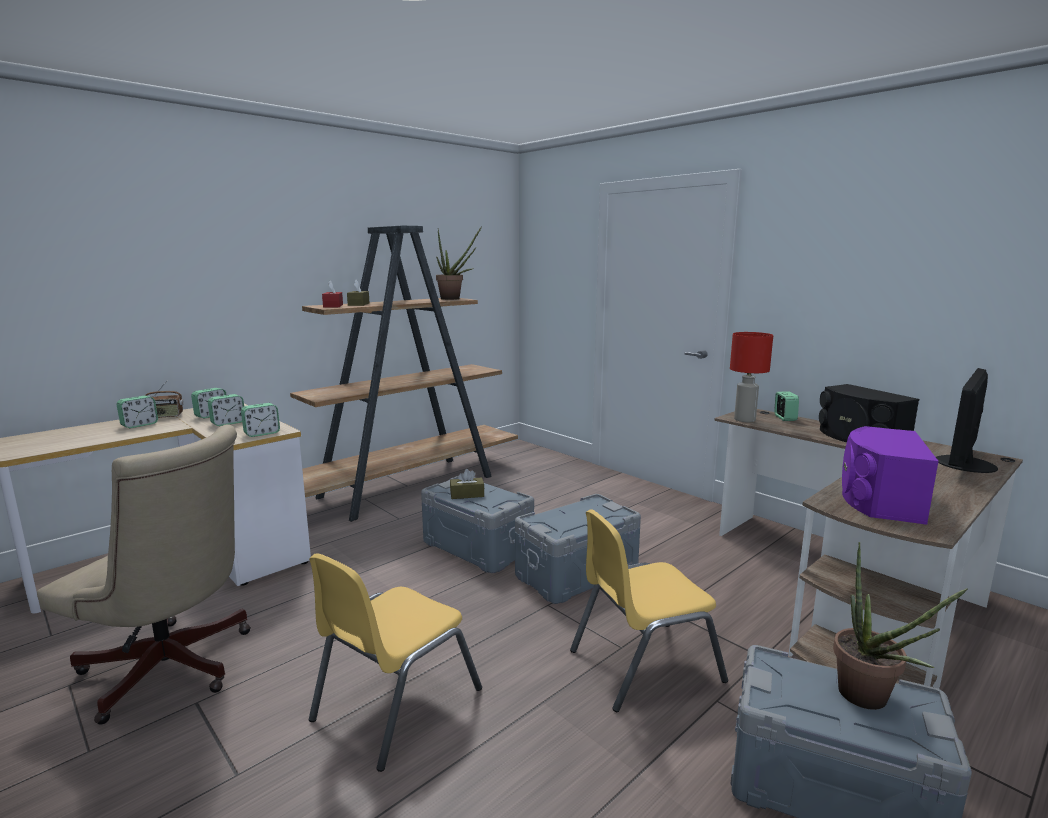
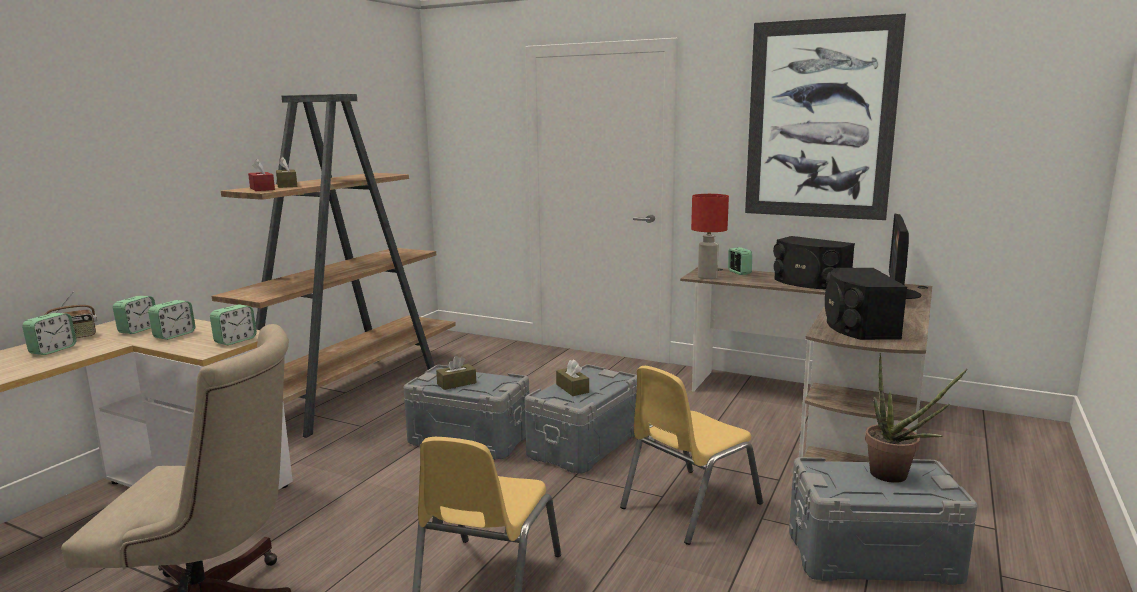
camera: 20 degrees left, 0 degrees up
potted plant [436,226,482,300] -> none
purple speaker [842,426,939,525] -> black speaker [825,268,907,340]
none -> brown tissue box [556,359,589,396]
none -> picture [745,14,906,220]

